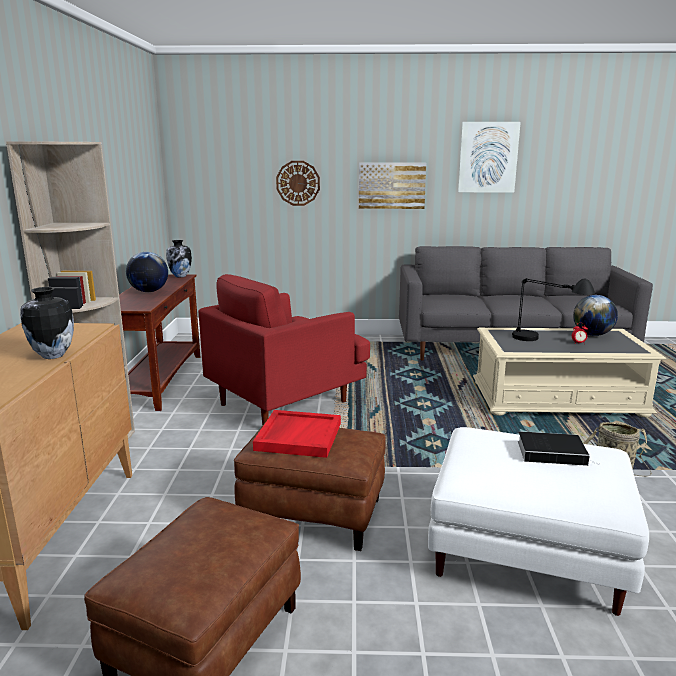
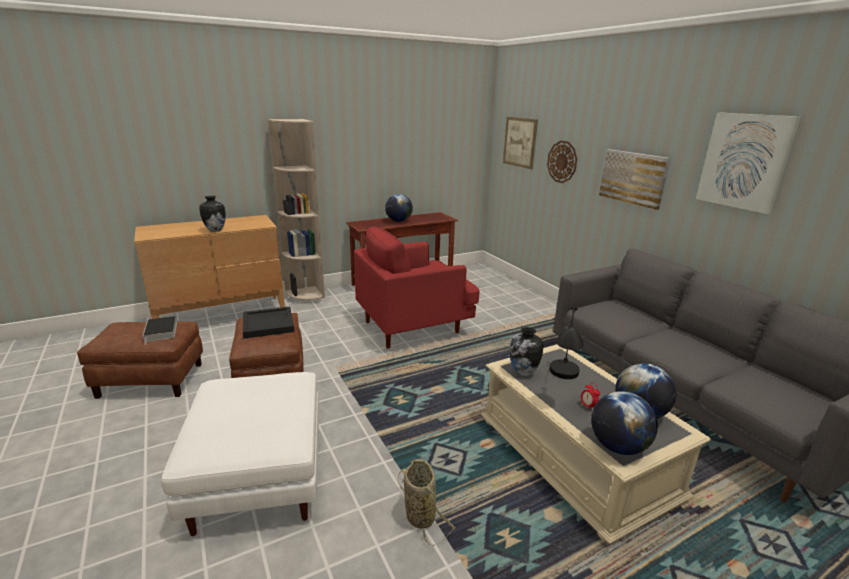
camera: 60 degrees right, 5 degrees up
vase [166,240,192,277] -> vase moved to [509,327,544,376]
red armchair [199,274,370,425] -> red armchair turned 45 degrees counterclockwise [354,227,480,348]
red tray [253,410,341,458] -> black tray [243,307,294,339]
book [518,431,600,466] -> book moved to [143,316,177,342]
none -> picture [503,117,538,169]
none -> globe [591,391,658,455]

